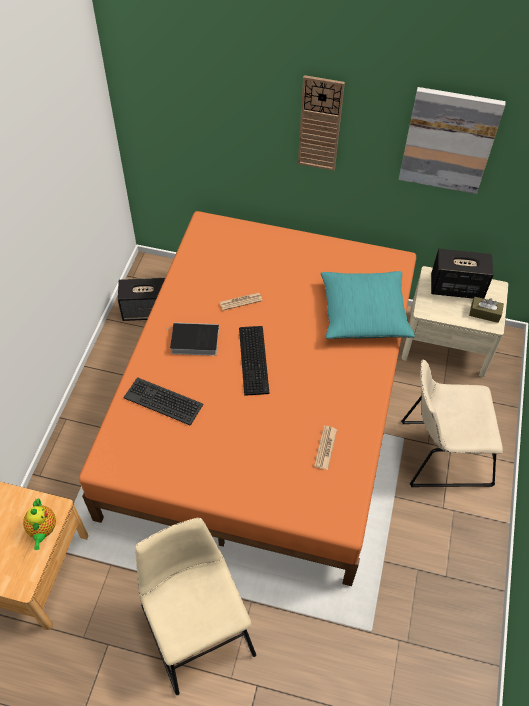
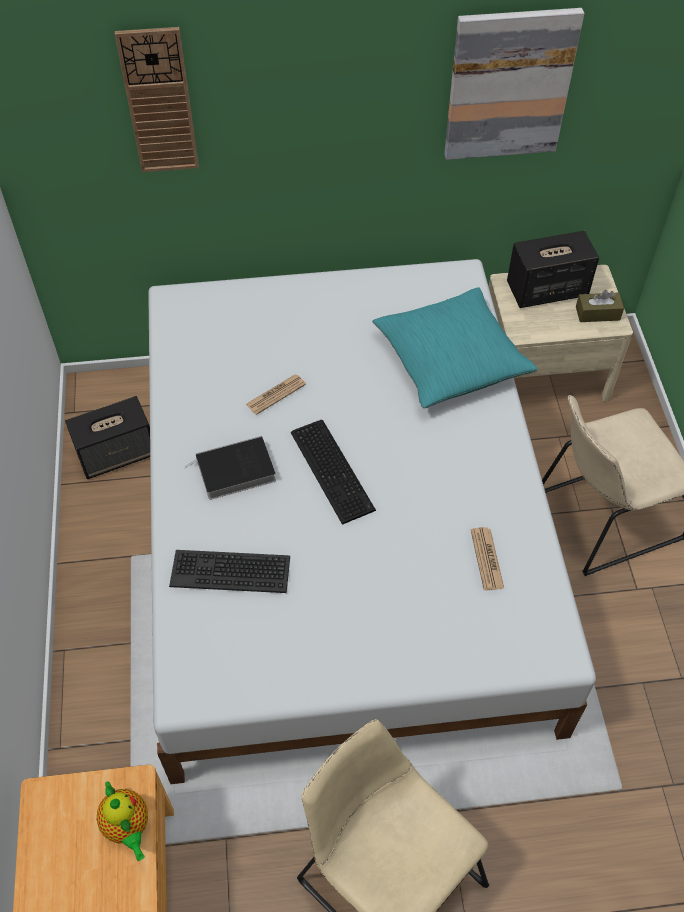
camera: 20 degrees left, 0 degrees up
orange bed [79,211,416,586] -> white bed [148,259,596,784]
wall clock [298,75,345,171] -> wall clock moved to [115,27,199,172]

